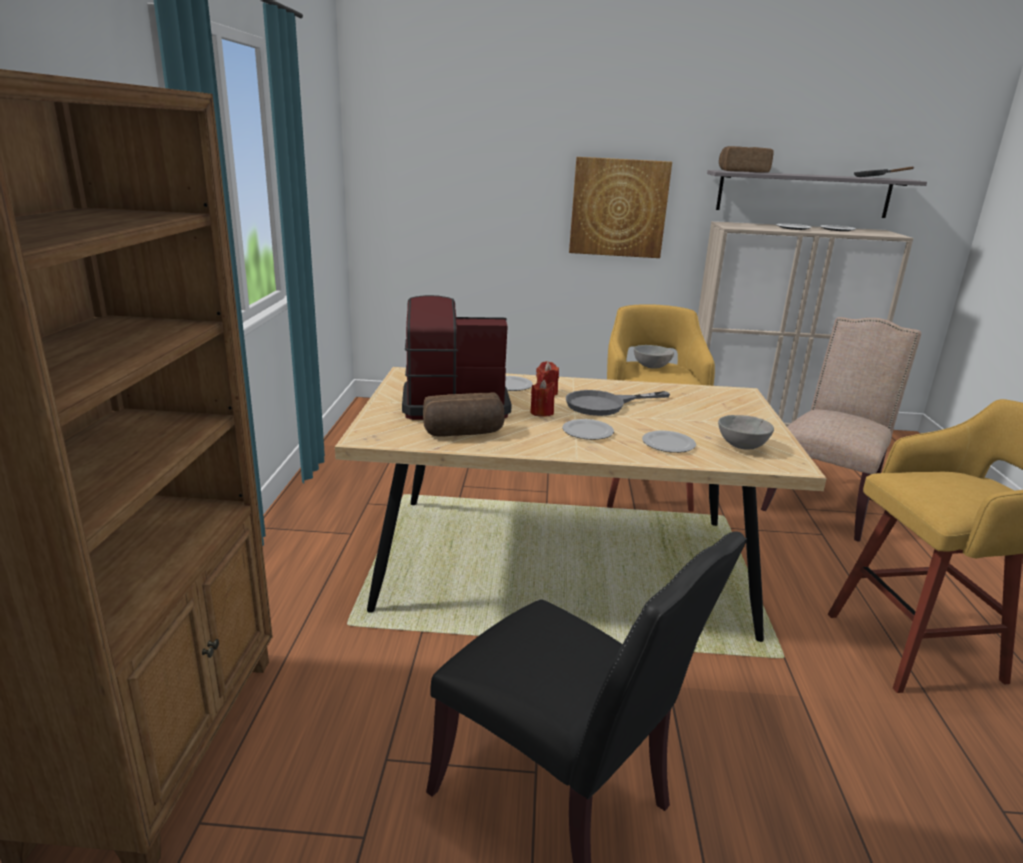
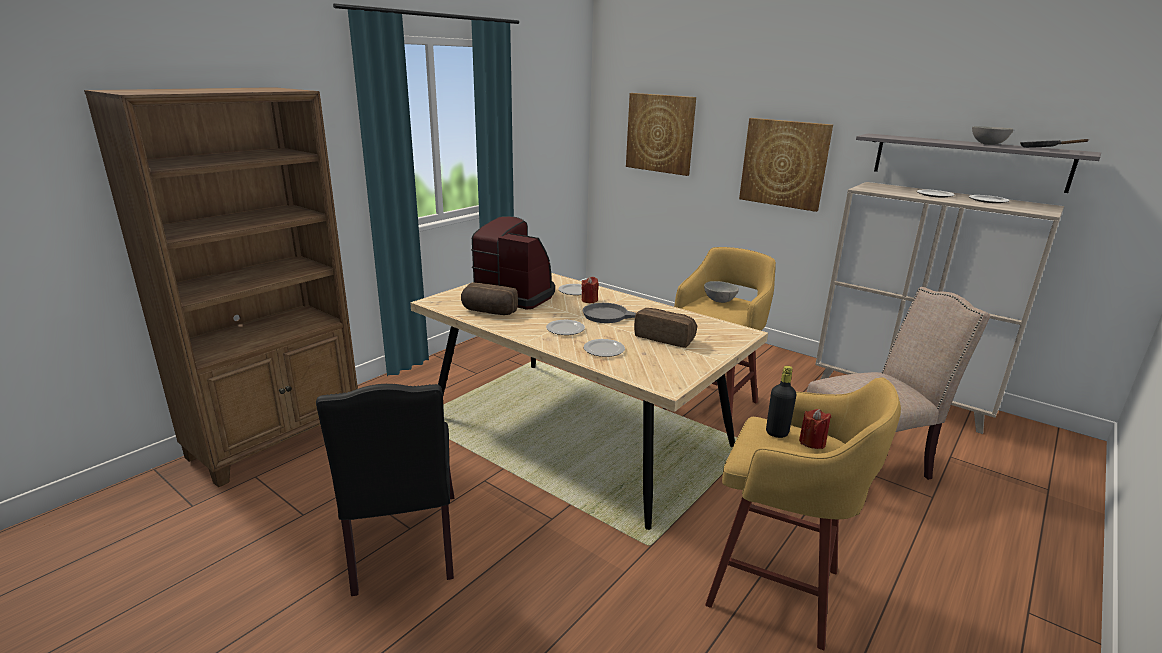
camera: 35 degrees right, 0 degrees up
red candle [530,379,555,417] -> red candle moved to [799,409,831,449]
grey bowl [718,415,774,449] -> grey bowl moved to [972,126,1013,145]
bread [719,146,773,173] -> bread moved to [634,308,697,348]
none -> picture [626,93,696,176]
none -> black bottle [766,366,796,438]

